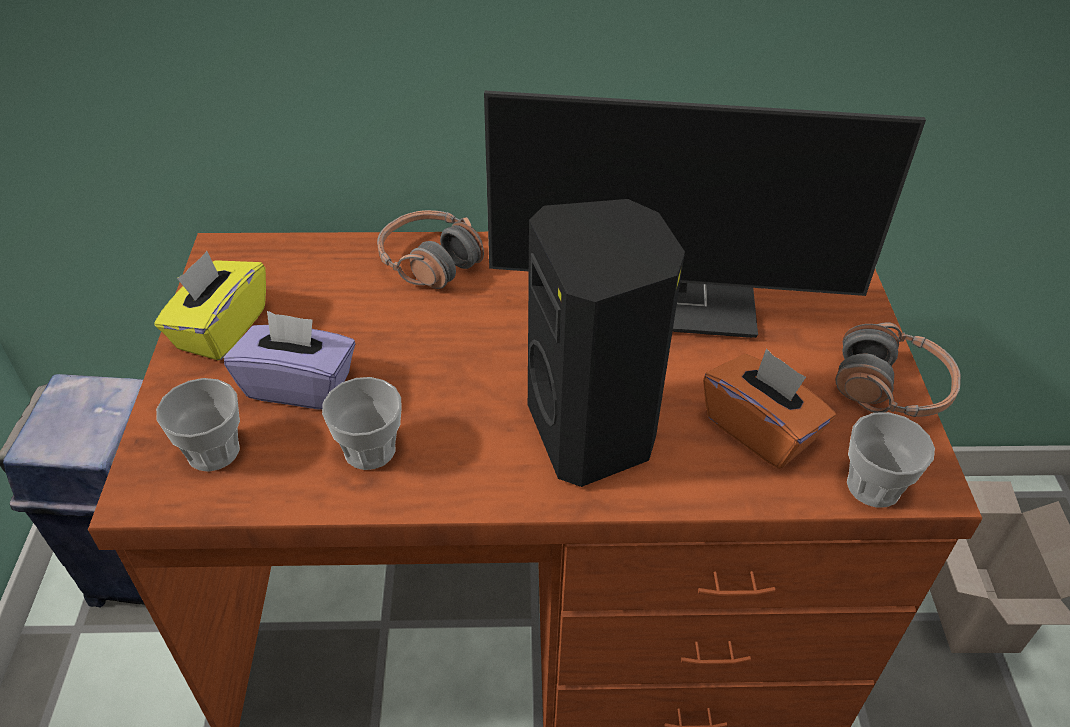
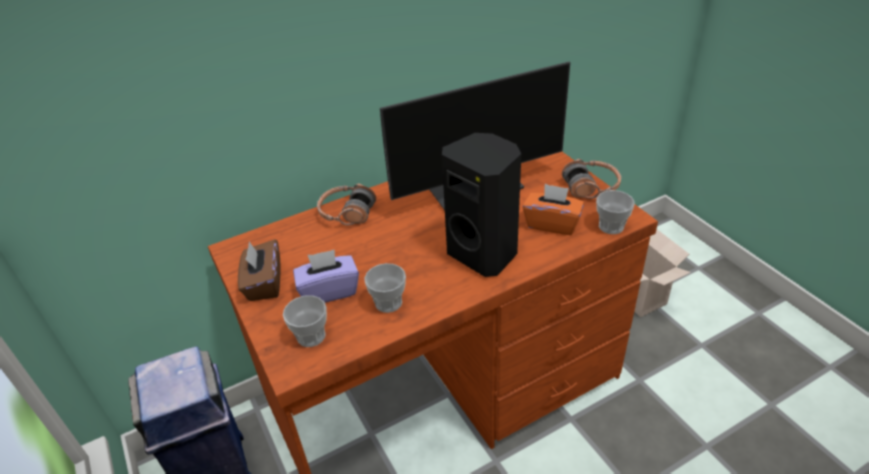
camera: 25 degrees left, 5 degrees down
yellow tissue box [154,251,266,361] -> brown tissue box [238,239,281,301]

